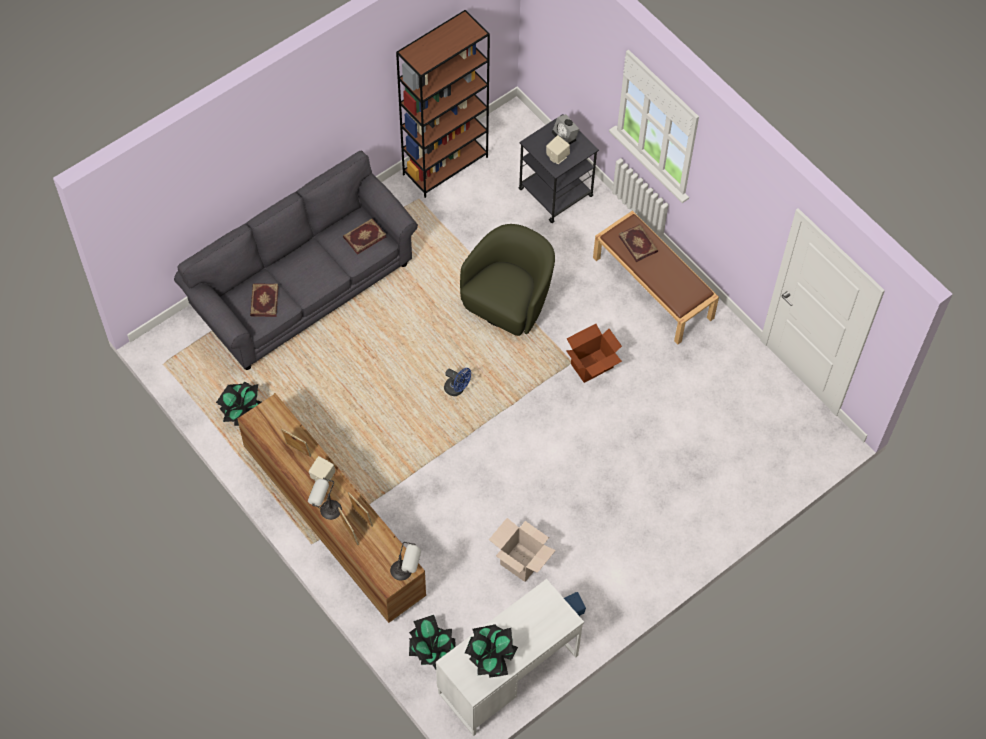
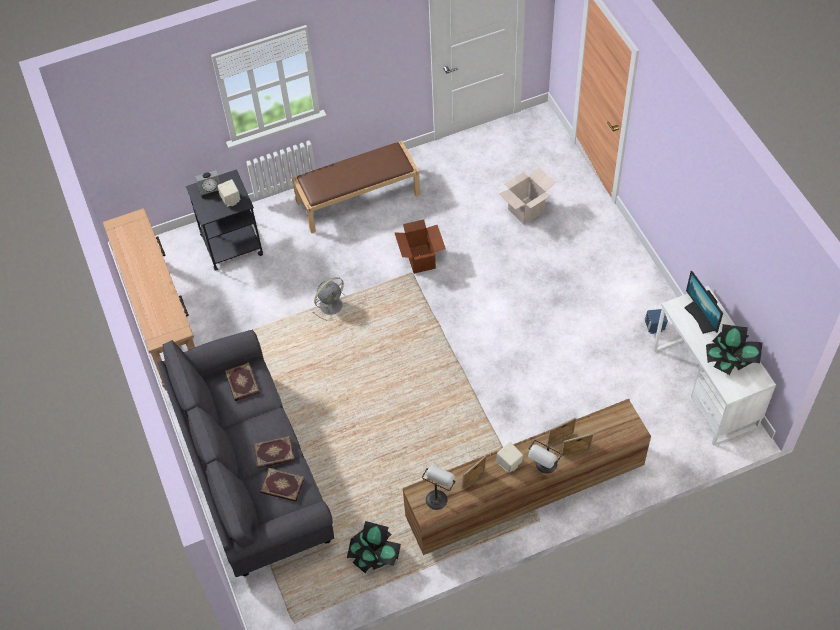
camera: 70 degrees left, 5 degrees down
table lamp [390,542,421,580] -> table lamp moved to [422,465,456,510]
brown bookcase [396,10,490,198] -> brown console table [103,208,195,390]
potted plant [409,615,455,669] -> none
blue fan [444,368,471,396] -> none
green armchair [460,224,555,336] -> grey fan [313,277,346,320]
cardboard box [489,518,556,582] -> cardboard box moved to [499,167,555,225]
book [619,224,658,262] -> book moved to [253,436,295,469]
none -> monitor [685,271,723,334]

